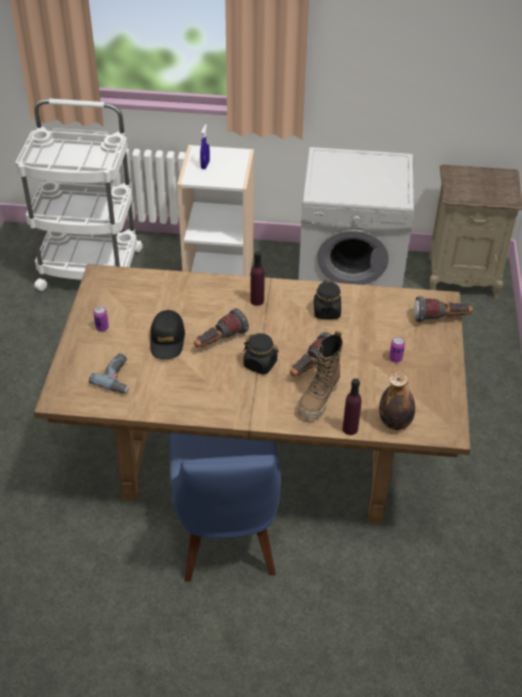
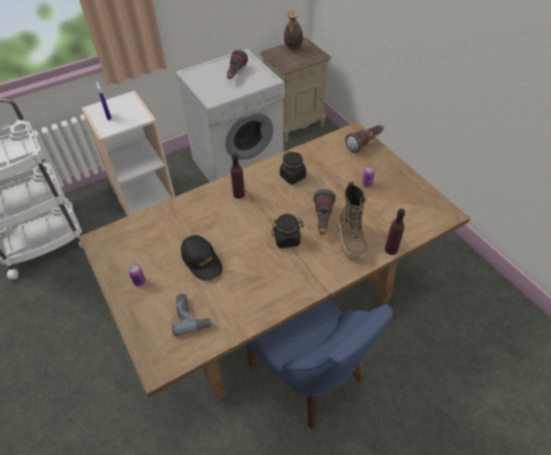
camera: 35 degrees left, 5 degrees up
flashlight [194,308,249,348] -> flashlight moved to [227,50,248,79]
bottle [379,370,415,430] -> bottle moved to [284,11,303,50]

